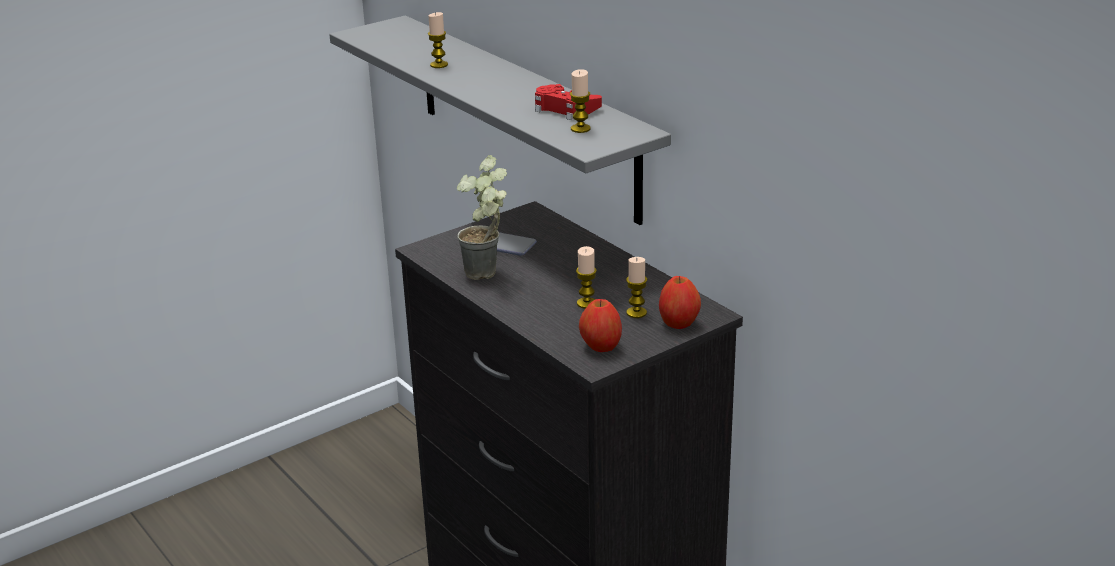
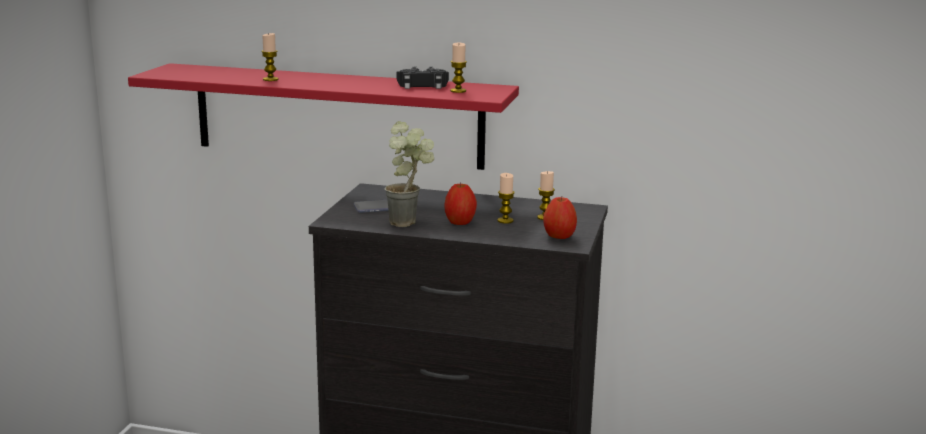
camera: 40 degrees left, 10 degrees down
grey shelf [329,16,671,225] -> red shelf [128,63,519,170]
red game controller [535,84,602,120] -> black game controller [396,66,449,89]
apple [659,276,701,329] -> apple moved to [444,182,477,225]

